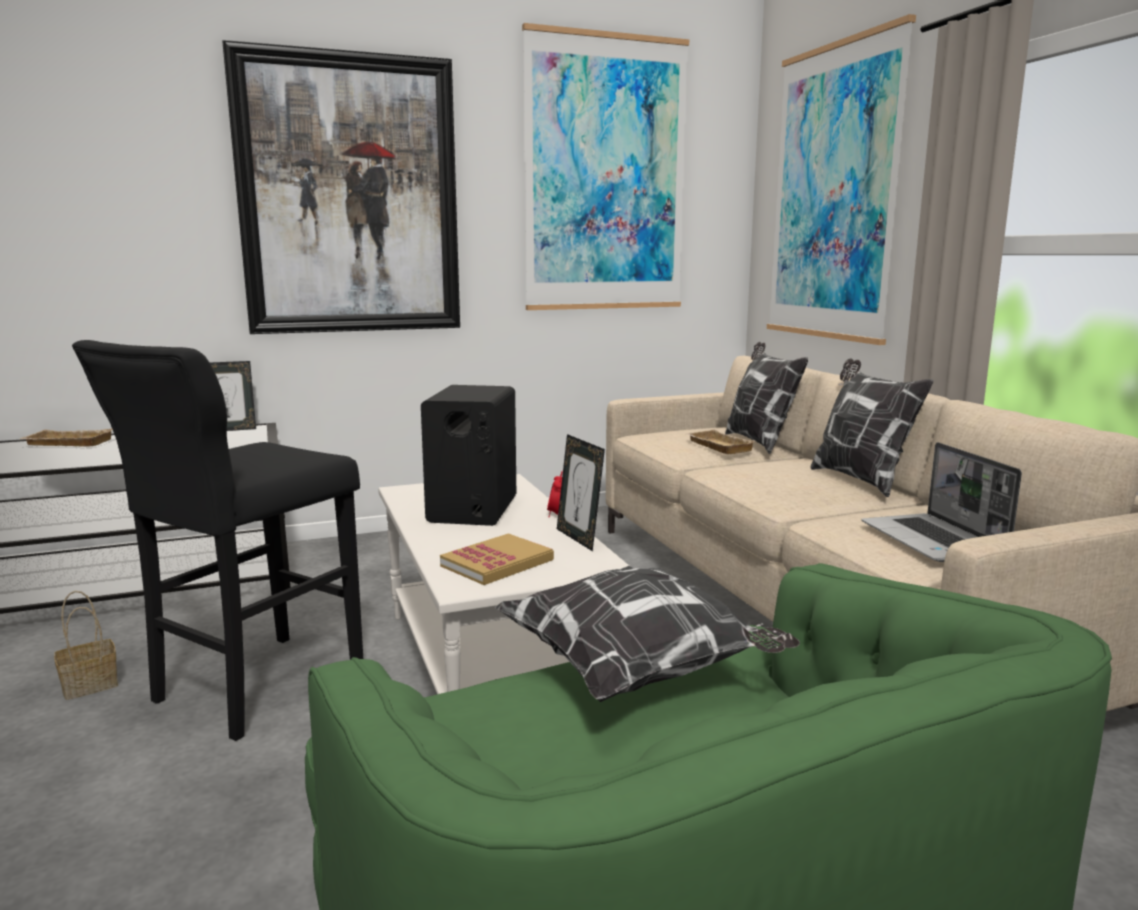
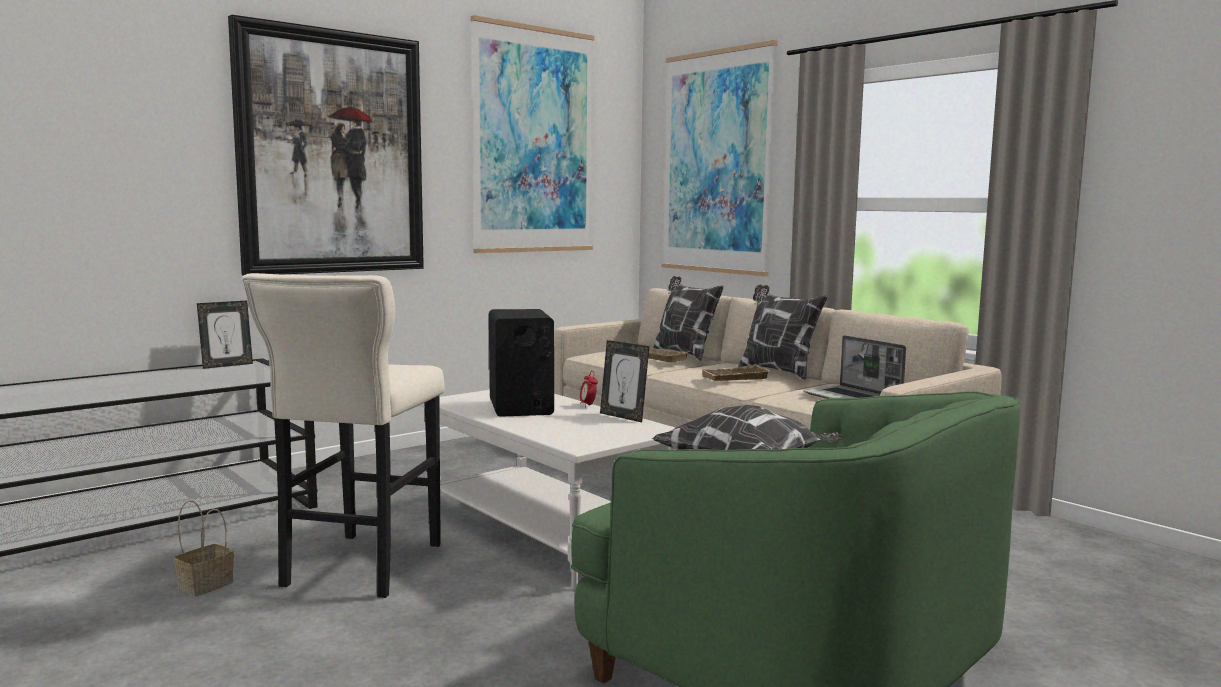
camera: 20 degrees left, 5 degrees down
beige tray [20,428,113,447] -> beige tray moved to [702,364,770,381]
black stool [72,340,363,741] -> beige stool [242,273,445,598]
book [440,533,554,585] -> none

